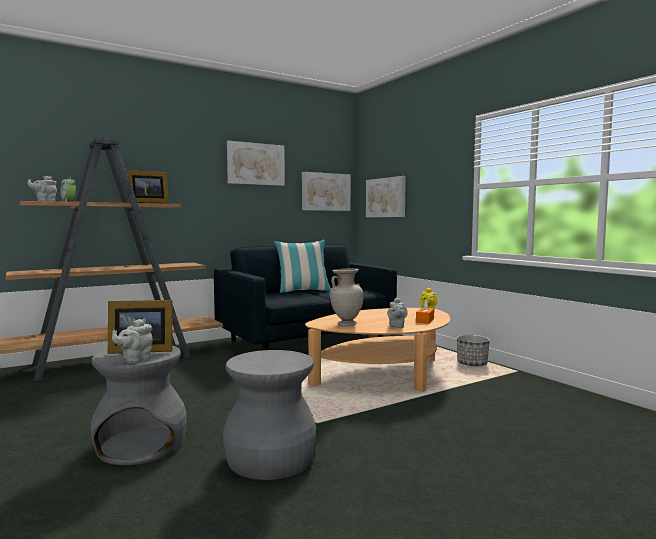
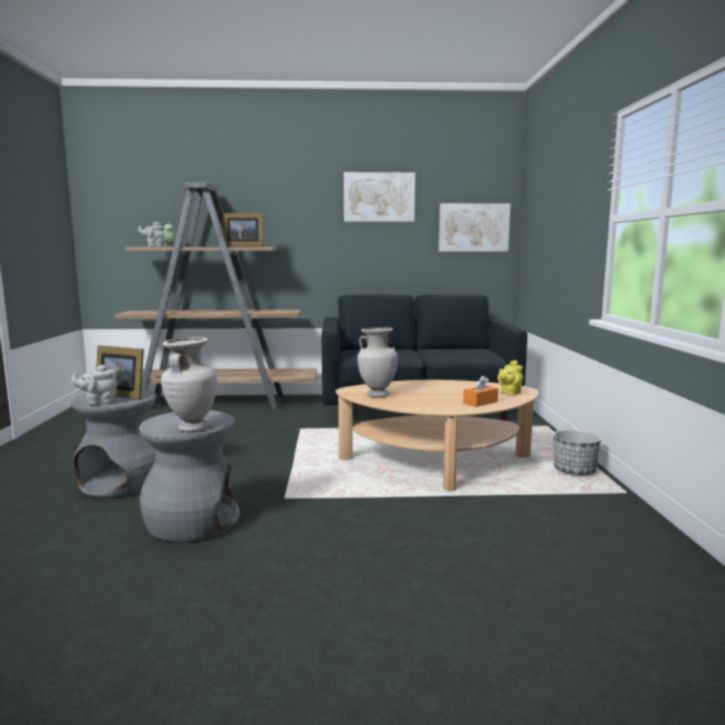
camera: 30 degrees right, 5 degrees up
pillow [274,240,331,293] -> none
picture [366,176,406,217] -> none
grey teapot [387,298,408,328] -> none
none -> beige vase [161,337,218,432]

